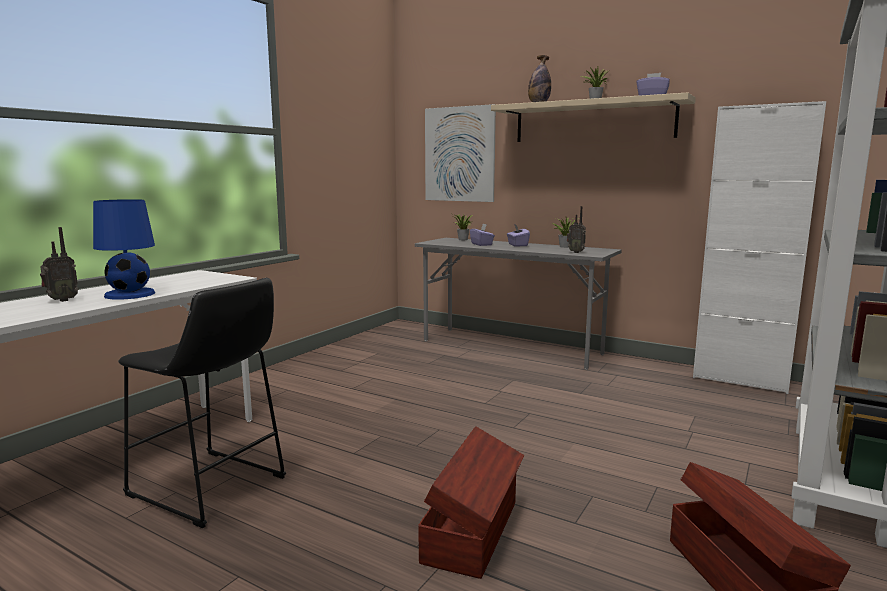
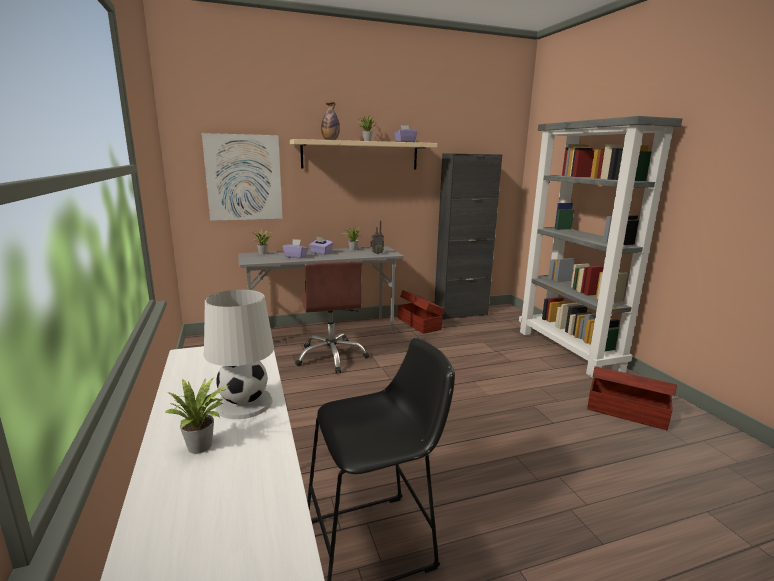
camera: 50 degrees left, 5 degrees up
radio [40,227,79,302] -> potted plant [165,378,229,454]
blue table lamp [93,199,155,300] -> white table lamp [204,290,274,419]
brown storage box [418,426,524,579] -> brown storage box moved to [398,290,445,334]
white cabinet [693,101,826,394] -> black cabinet [435,153,502,320]
none -> brown office chair [295,261,369,373]

